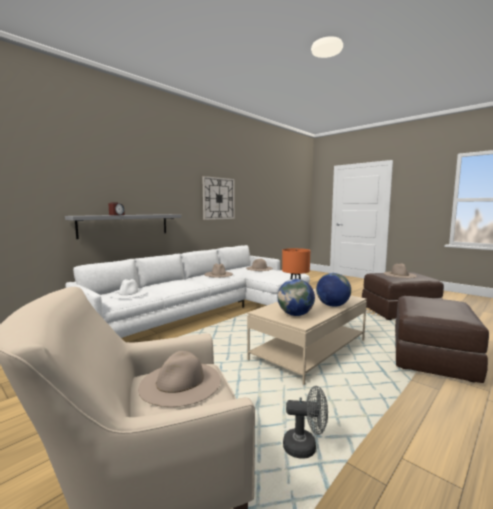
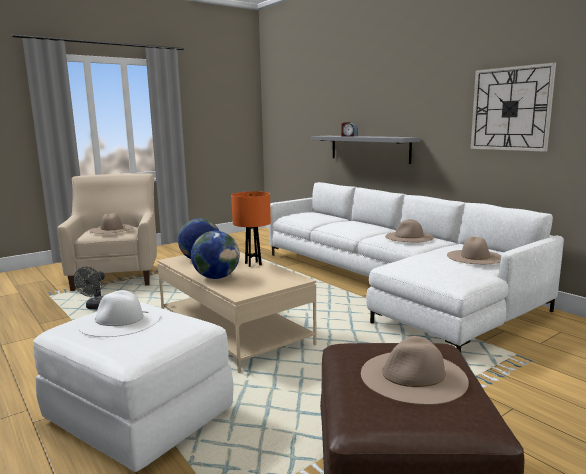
camera: 100 degrees right, 5 degrees up
white hat [109,279,148,299] -> white hat moved to [77,290,161,337]
brown ottoman [395,296,489,383] -> white ottoman [33,302,234,472]

